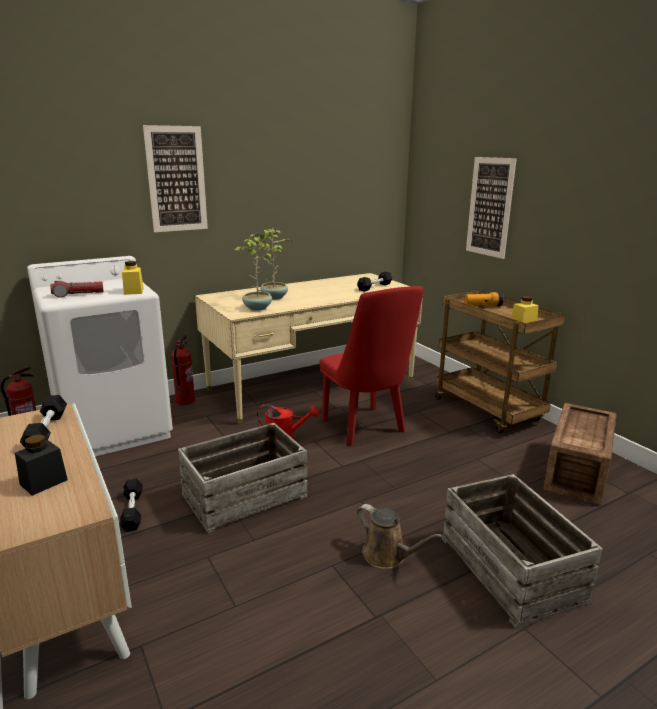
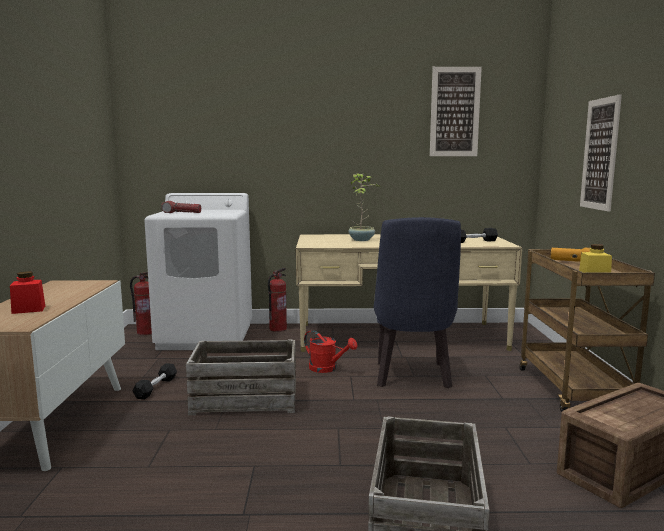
camera: 30 degrees right, 10 degrees down
black jar [15,434,68,496] -> red jar [10,271,45,314]
black dumbbell [20,395,67,447] -> none
yellow jar [122,261,144,295] -> none
picture [143,125,208,232] -> picture moved to [430,67,482,156]
potted plant [233,234,272,311] -> none
red chair [319,286,423,446] -> blue chair [374,217,461,388]
brown watering can [357,504,443,569] -> none

